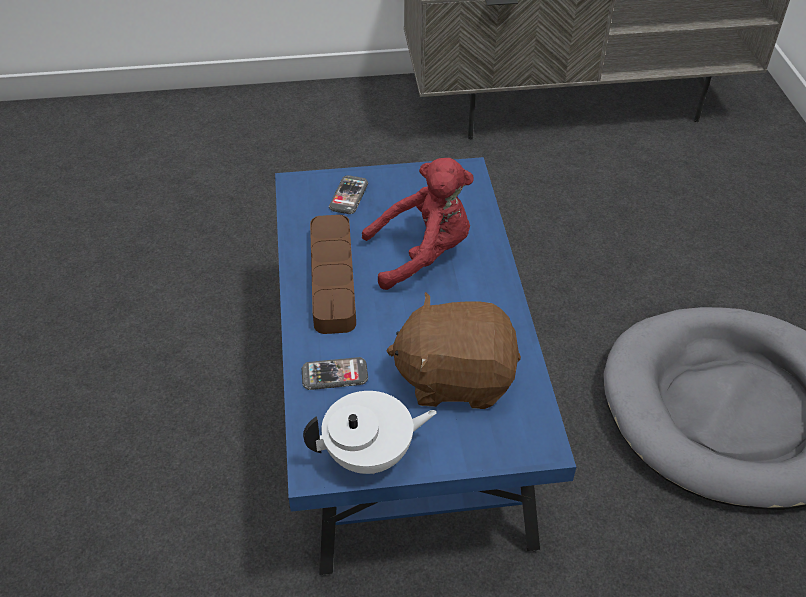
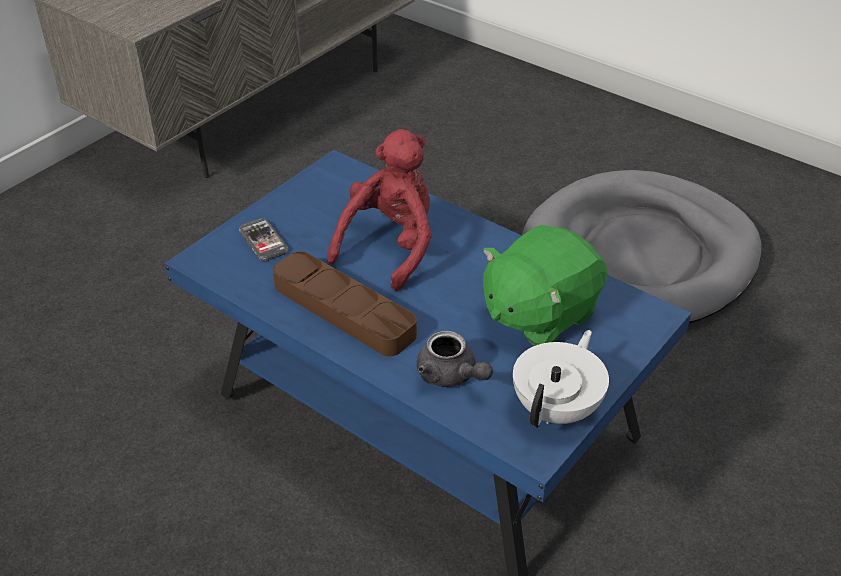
camera: 45 degrees left, 5 degrees down
phone [302,357,368,390] -> grey teapot [417,331,493,387]
brown plush toy [386,292,521,409] -> green plush toy [483,225,607,346]

